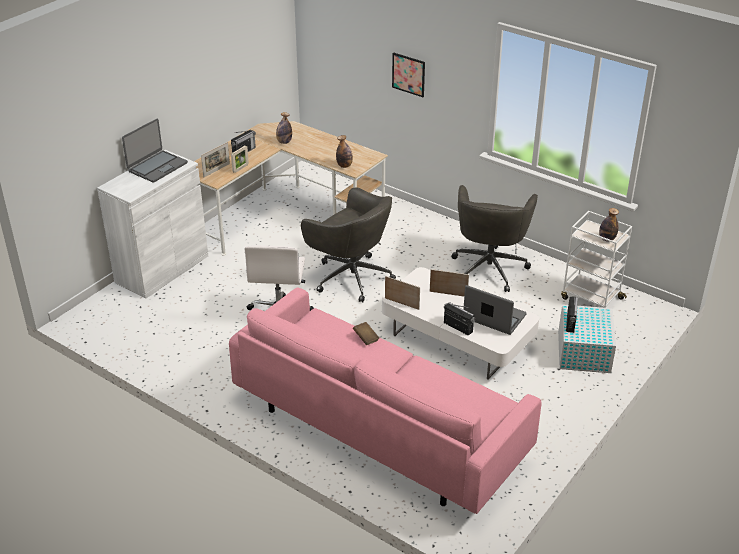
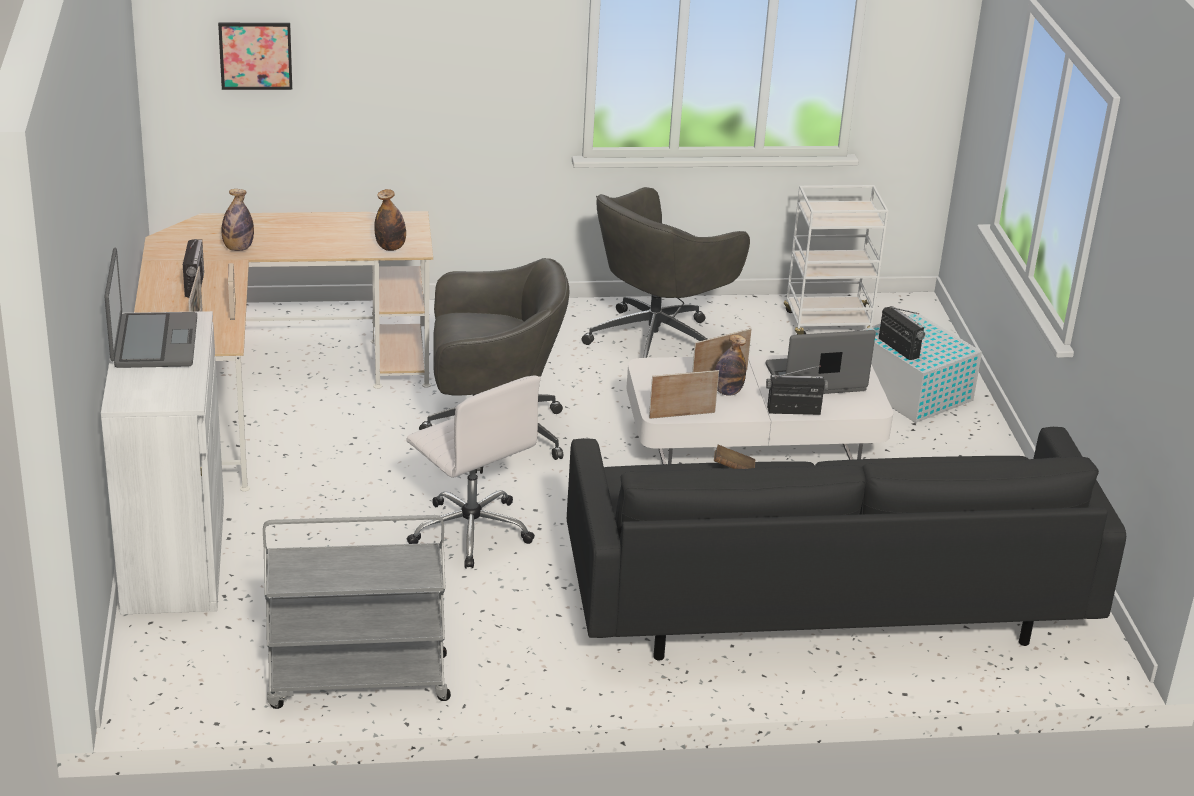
camera: 45 degrees left, 5 degrees down
pink sofa [229,287,542,514] -> black sofa [567,427,1126,661]
picture [392,52,425,97] -> picture moved to [218,23,292,90]
grey office chair [451,185,538,292] -> grey office chair turned 75 degrees clockwise [582,187,750,358]
bottle [599,208,619,242] -> bottle moved to [715,335,746,396]
none -> grey cart [263,515,451,709]

